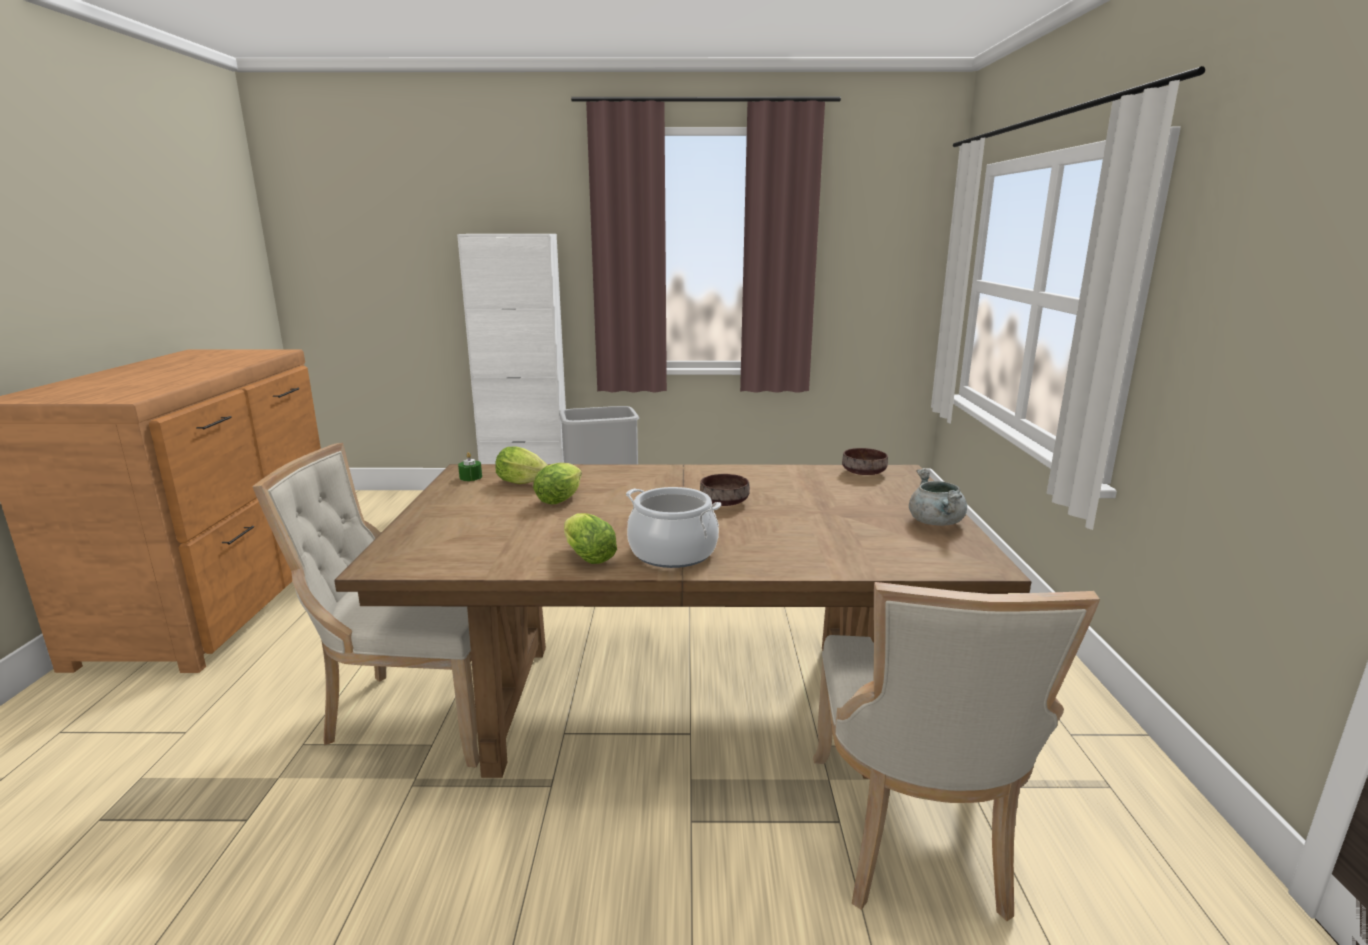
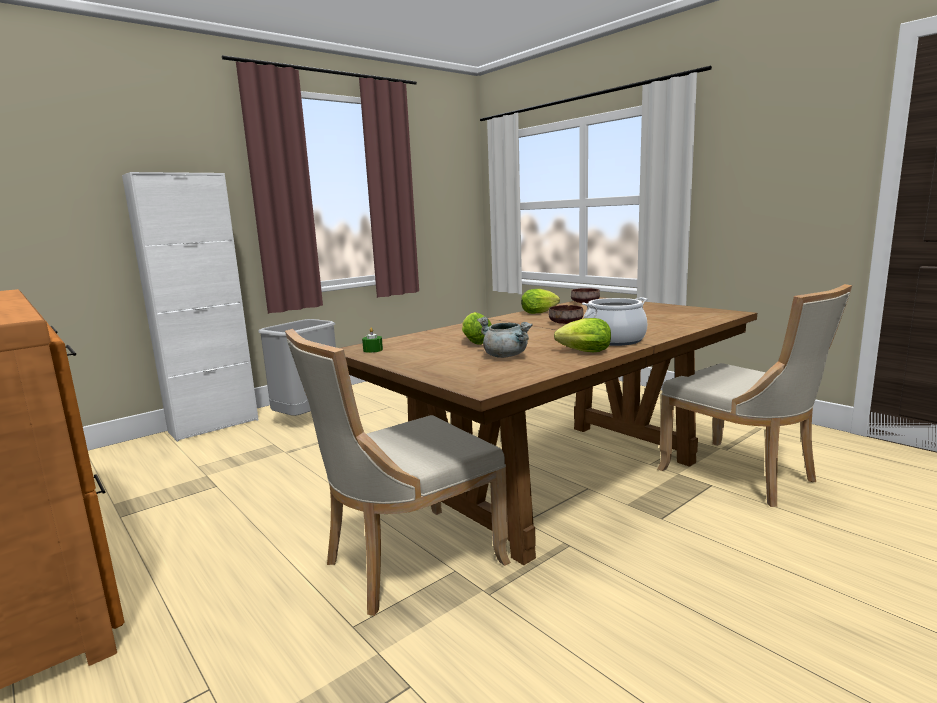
camera: 40 degrees left, 5 degrees down
lettuce [495,446,548,484] -> lettuce moved to [521,289,560,314]
grey cooking pot [909,469,967,526] -> grey cooking pot moved to [477,317,533,358]

